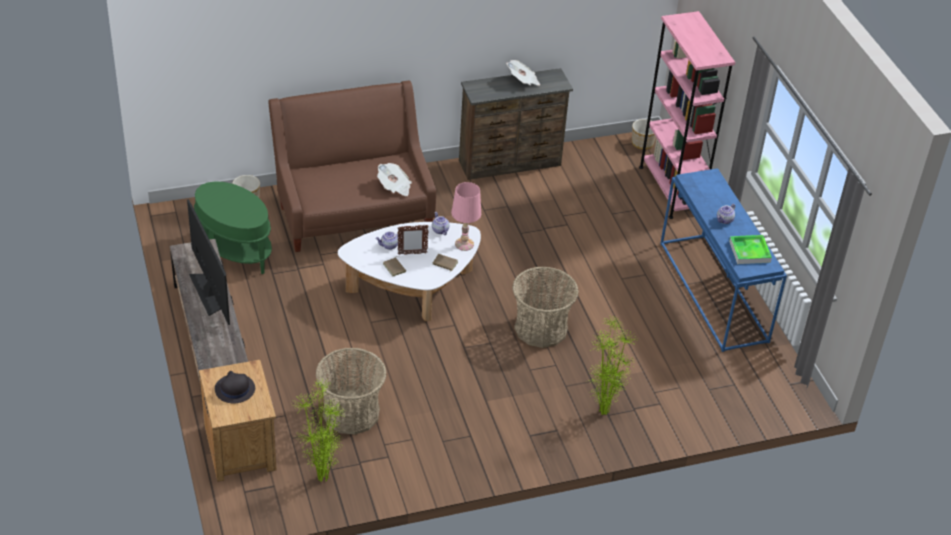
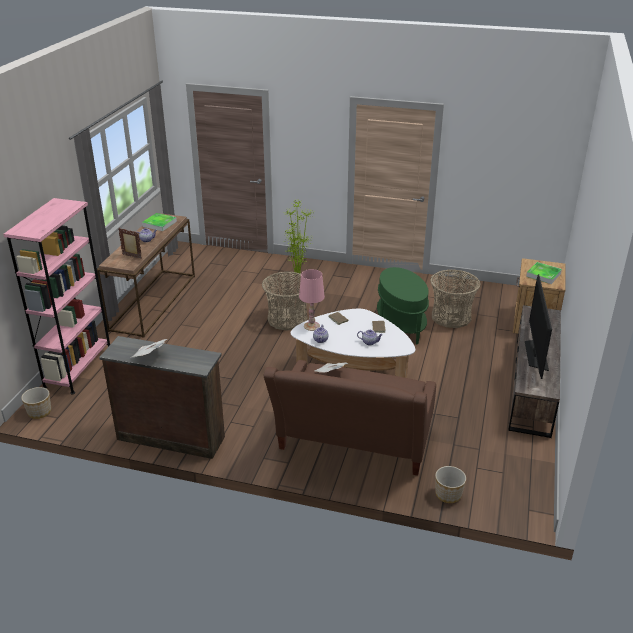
camera: 145 degrees left, 10 degrees down
green side table [194,181,272,274] -> green side table moved to [377,267,429,345]
black hat [215,371,255,403] -> tray [526,262,562,284]
potted plant [292,379,344,482] -> none
picture frame [398,225,429,255] -> picture frame moved to [119,228,142,259]
blue console table [660,168,787,352] -> brown console table [97,213,195,338]

